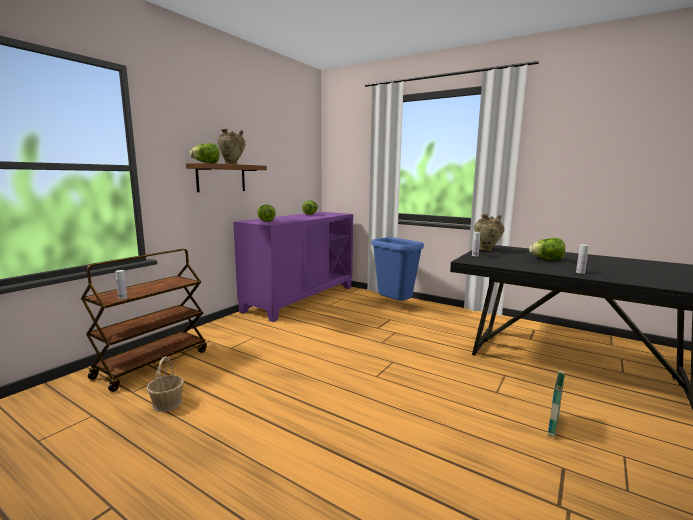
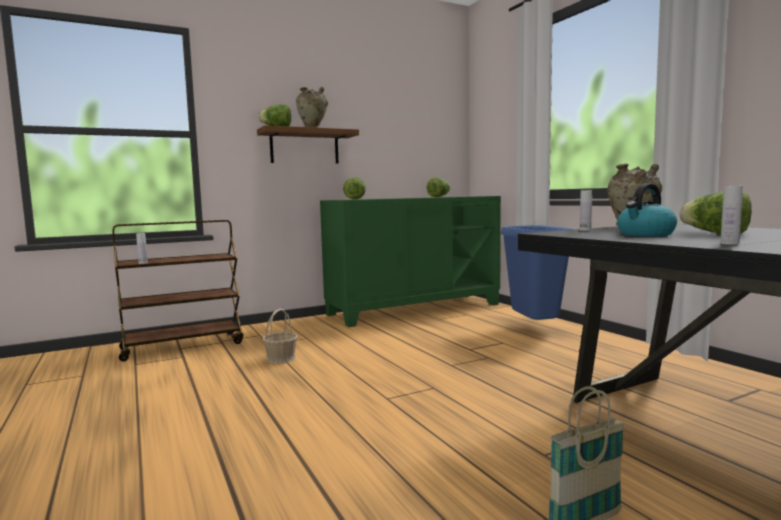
camera: 30 degrees right, 5 degrees down
basket [147,356,184,412] -> basket moved to [263,309,298,364]
purple cabinet [233,212,353,322] -> green cabinet [320,196,501,327]
none -> kettle [617,183,677,236]

